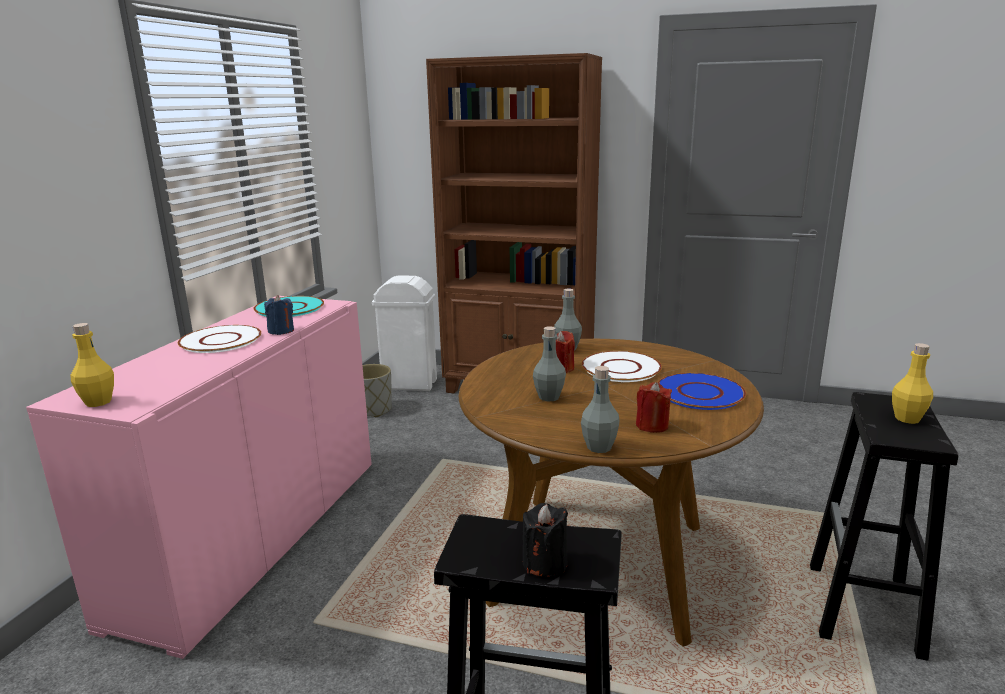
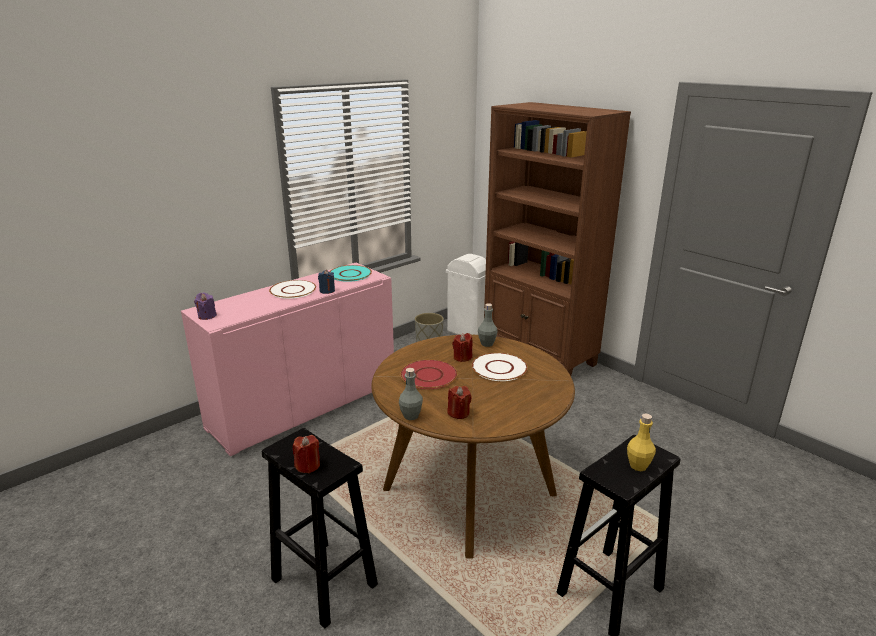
camera: 30 degrees right, 5 degrees up
yellow bottle [71,323,114,407] -> purple candle [194,292,217,320]
black candle [523,503,568,577] -> red candle [292,435,320,473]
grey bottle [533,326,566,401] -> red plate [400,360,457,389]
blue plate [657,373,746,410] -> none

